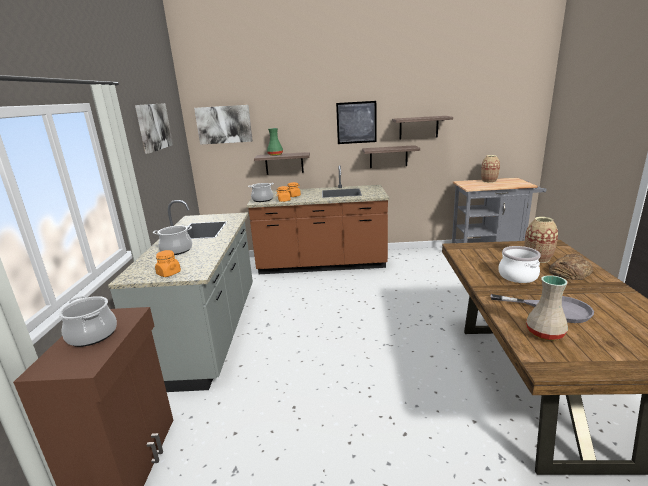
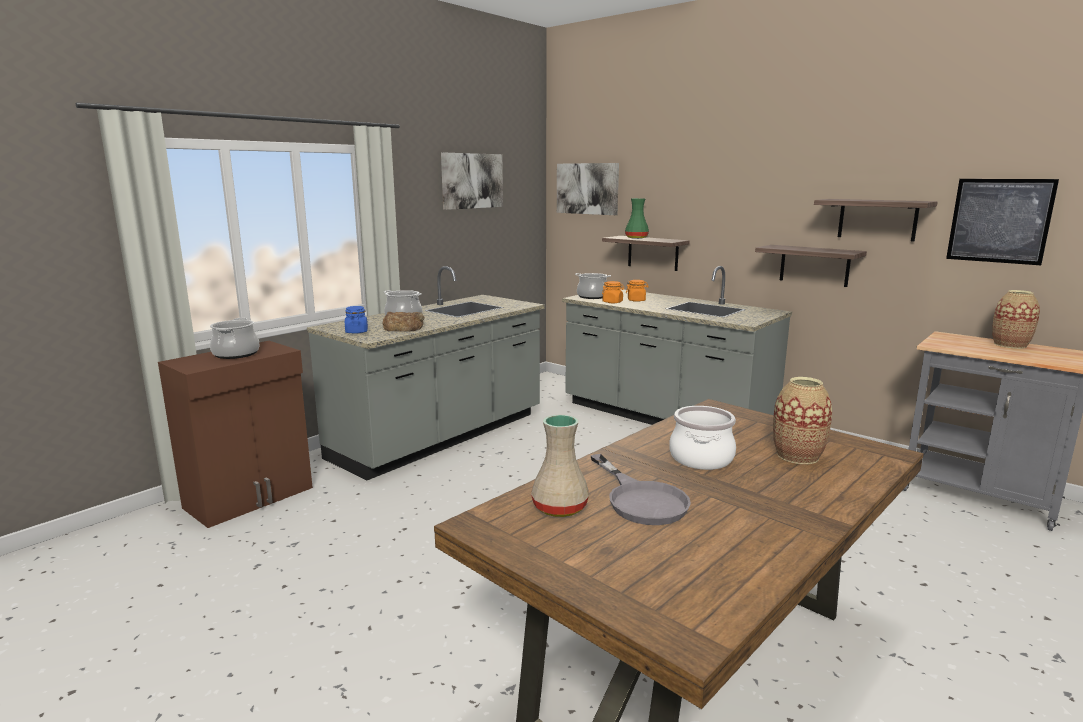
camera: 40 degrees right, 5 degrees down
orange jar [155,250,181,277] -> blue jar [345,306,368,334]
brown counter [247,165,389,274] -> grey counter [562,266,792,425]
picture [336,101,377,144] -> picture moved to [946,179,1059,265]
bread [549,254,593,280] -> bread moved to [382,312,425,332]

